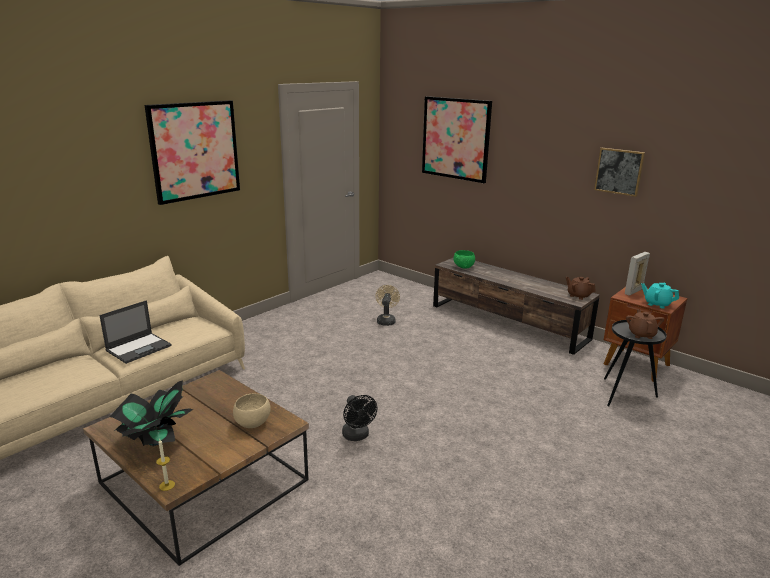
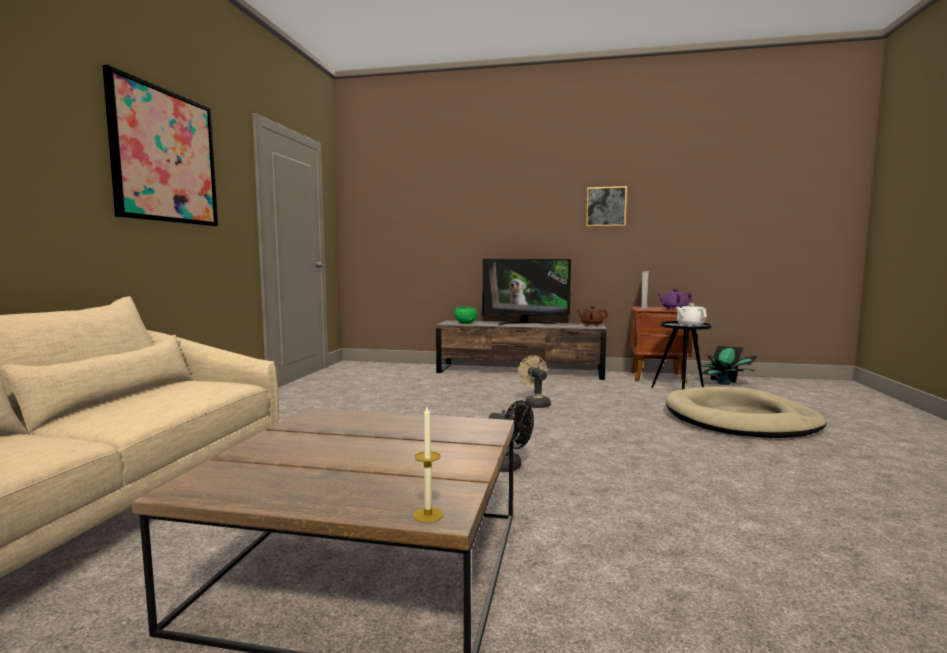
camera: 30 degrees left, 15 degrees down
laptop [99,300,172,364] -> none
potted plant [110,380,193,446] -> potted plant moved to [701,346,758,385]
beige bowl [233,394,271,428] -> none
beige fan [376,285,400,326] -> beige fan moved to [517,355,551,408]
picture [422,96,492,183] -> none
brown teapot [626,309,664,339] -> white teapot [676,303,707,327]
turquoise teapot [641,282,679,309] -> purple teapot [658,289,692,310]
none -> television [483,259,571,325]
none -> beige dog bed [665,387,827,438]

